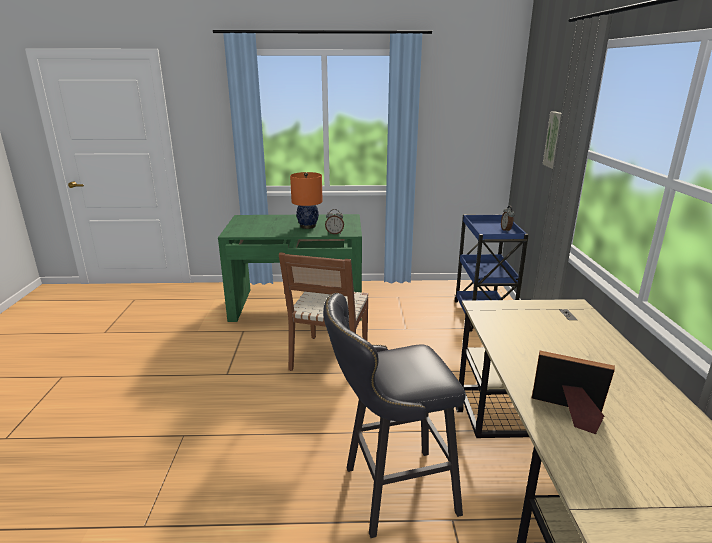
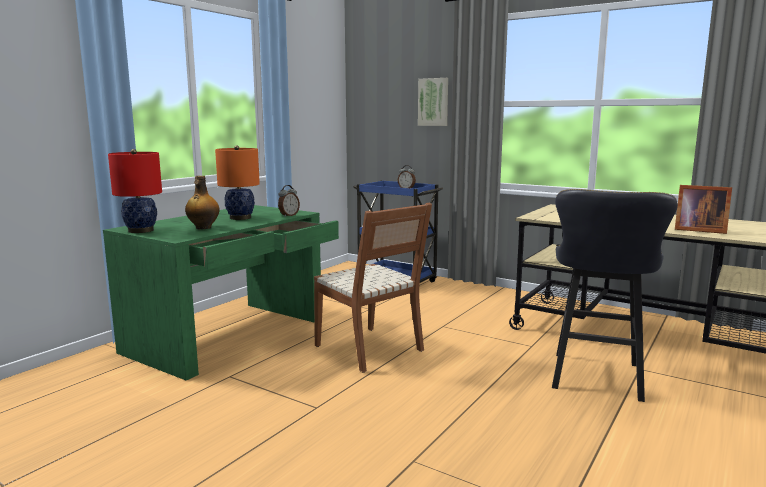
camera: 55 degrees left, 10 degrees down
picture frame [532,351,615,434] -> picture frame turned 120 degrees counterclockwise [675,185,732,234]
none -> red table lamp [108,149,162,233]
none -> bottle [185,176,220,229]

